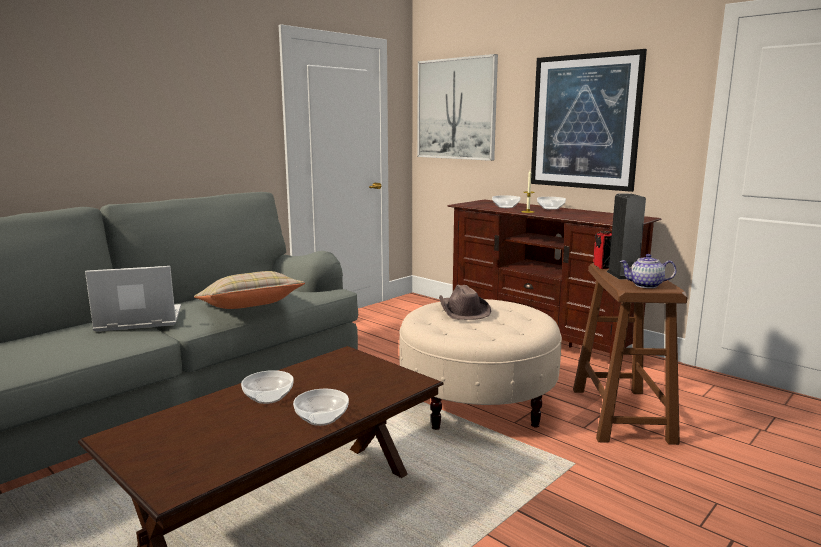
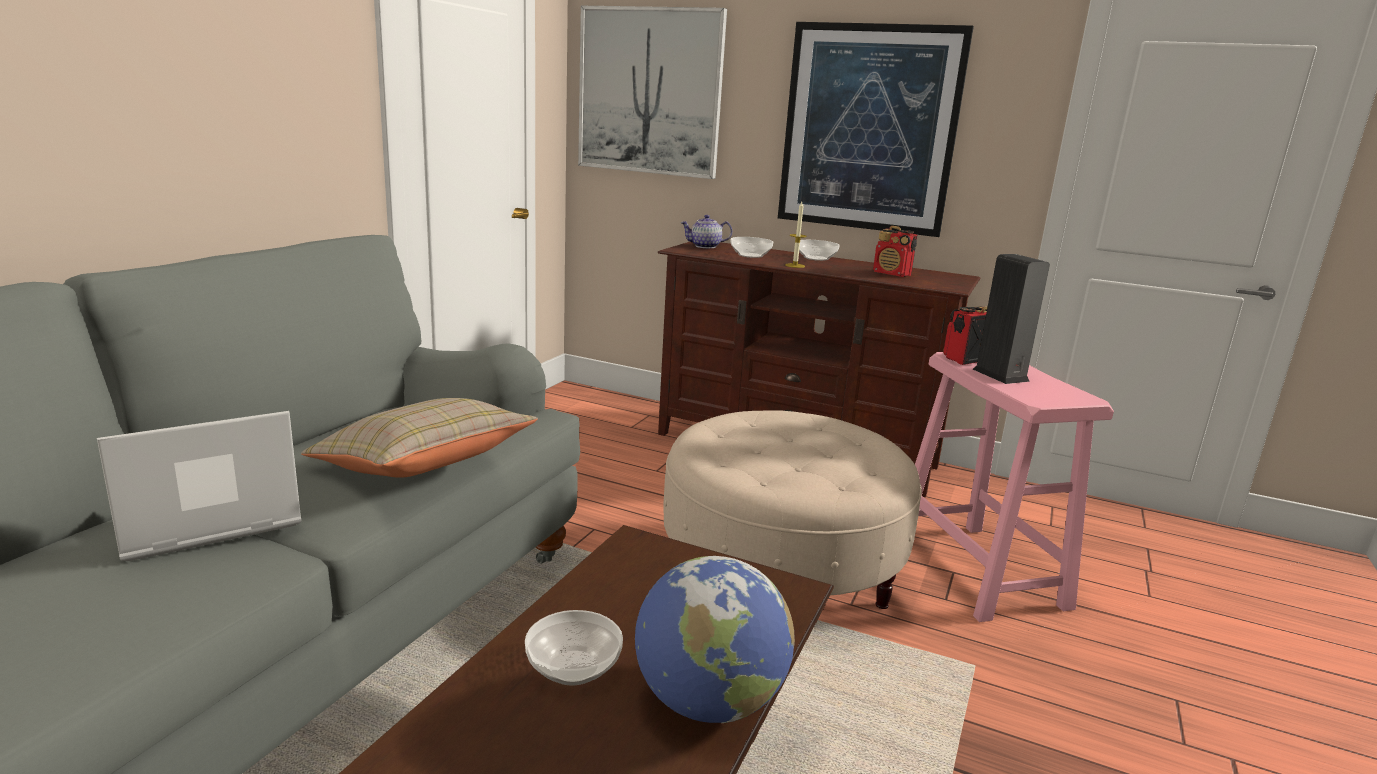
camera: 20 degrees left, 5 degrees up
bowl [293,389,349,426] -> globe [635,556,795,723]
brown hat [439,284,491,320] -> none
brown stool [573,263,687,445] -> pink stool [915,352,1114,622]
teapot [620,254,676,288] -> teapot moved to [680,215,732,248]
none -> radio [873,226,917,277]

